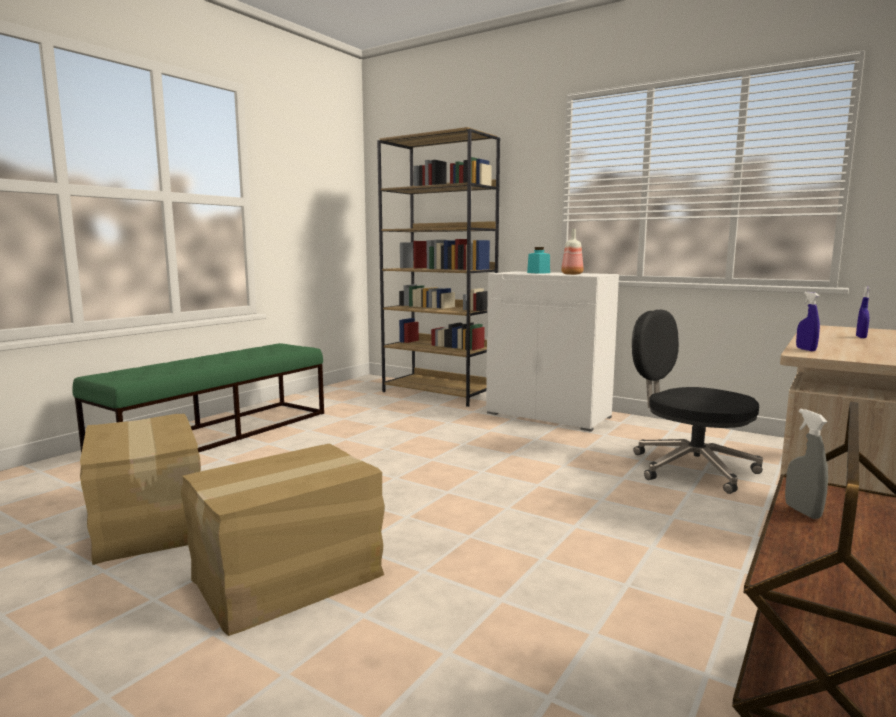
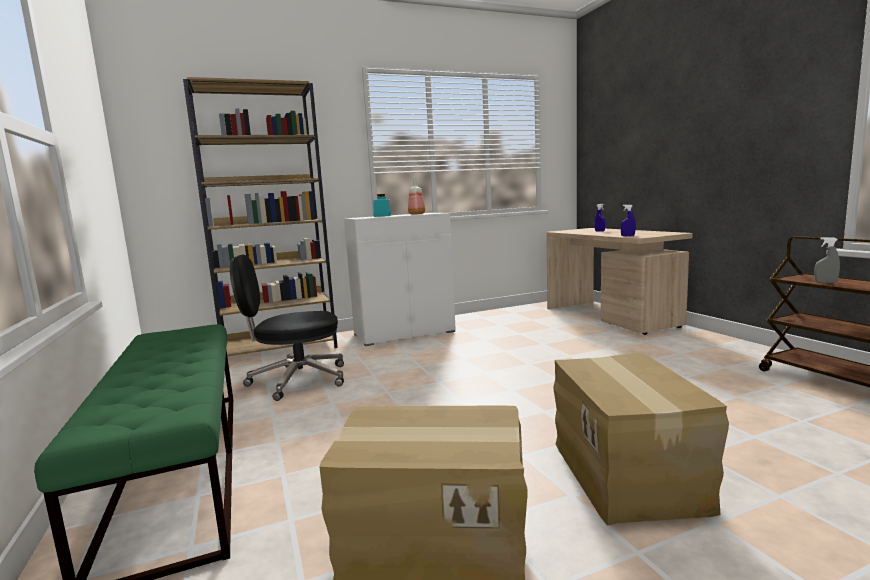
camera: 55 degrees left, 0 degrees up
black office chair [632,310,763,494] -> black office chair moved to [230,255,344,401]

